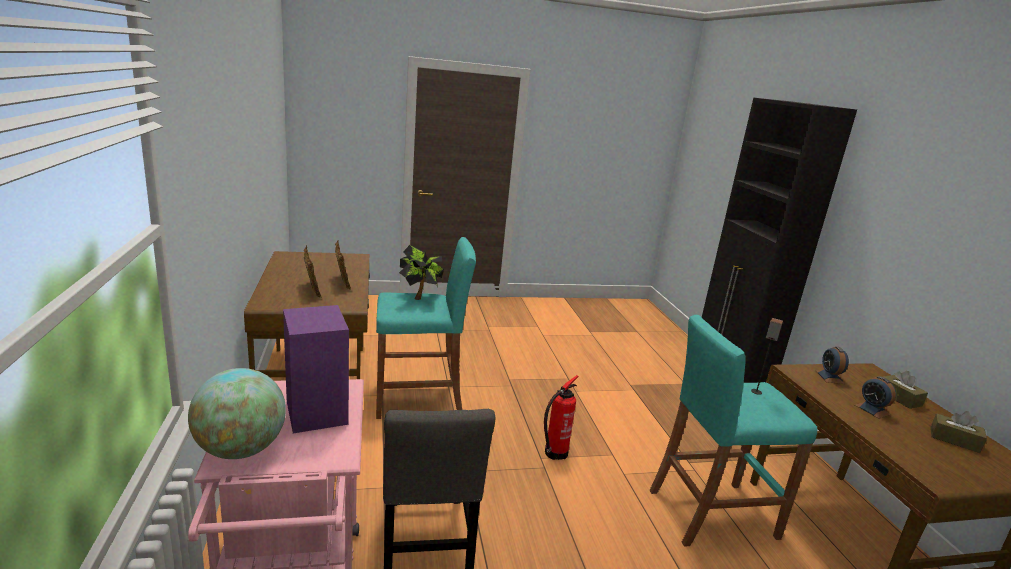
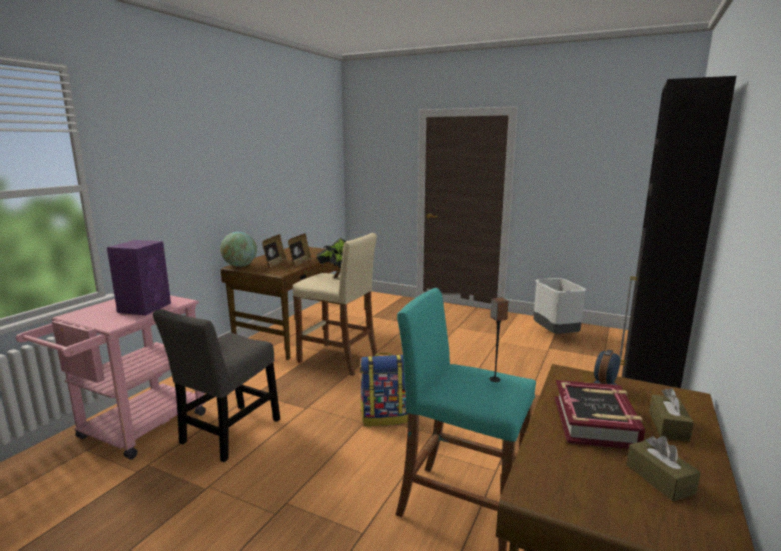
camera: 40 degrees right, 5 degrees down
globe [188,368,286,459] -> globe moved to [220,232,257,267]
turquoise stool [376,237,476,419] -> beige stool [293,233,378,376]
fire extinguisher [544,375,579,460] -> backpack [360,353,408,426]
alarm clock [855,376,896,419] -> book [555,380,645,449]
none -> grey trash can [533,278,586,334]

